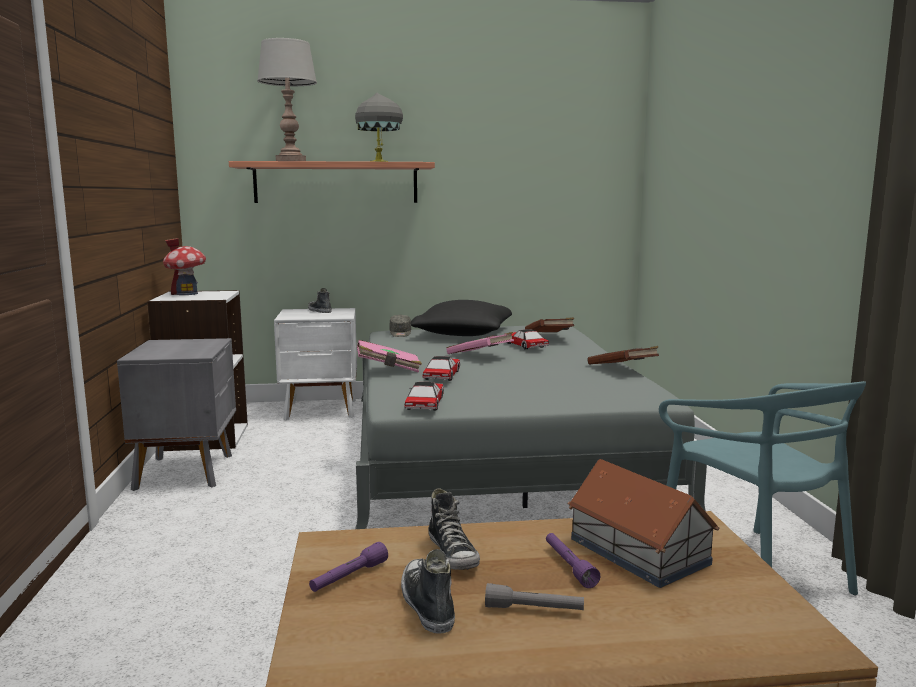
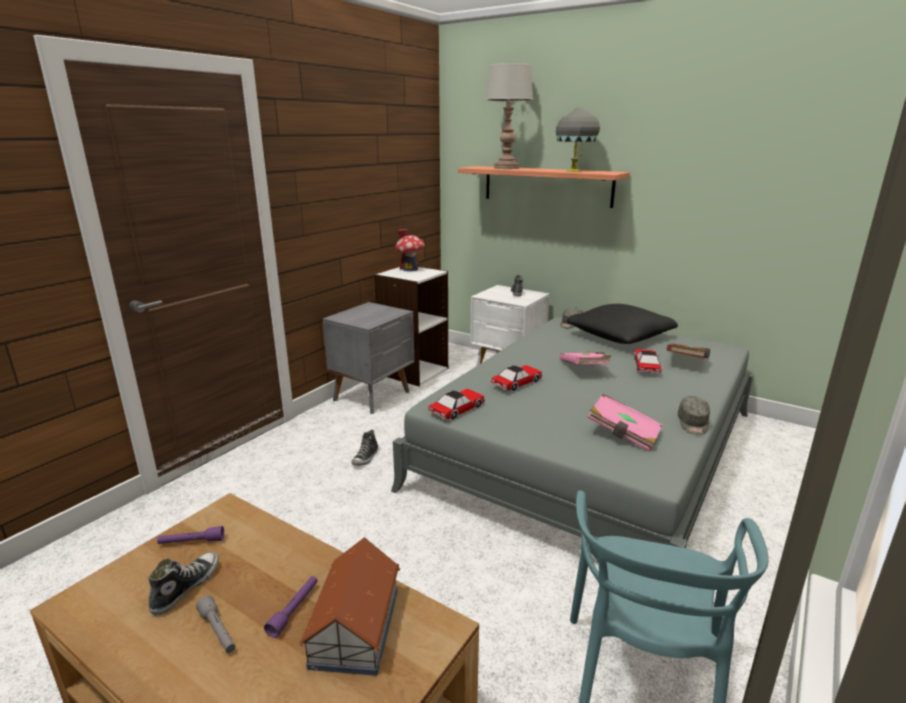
camera: 40 degrees right, 10 degrees up
pink book [357,340,422,373] -> pink book moved to [587,394,662,452]
shoe [428,488,480,570] -> shoe moved to [352,430,378,466]
brown book [588,346,659,365] -> grey cap [678,396,710,435]

